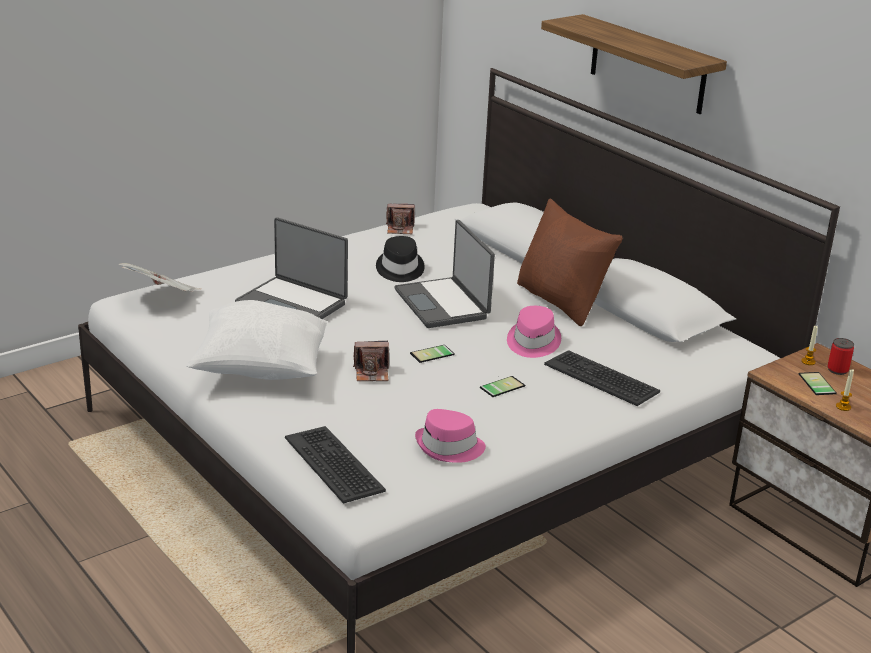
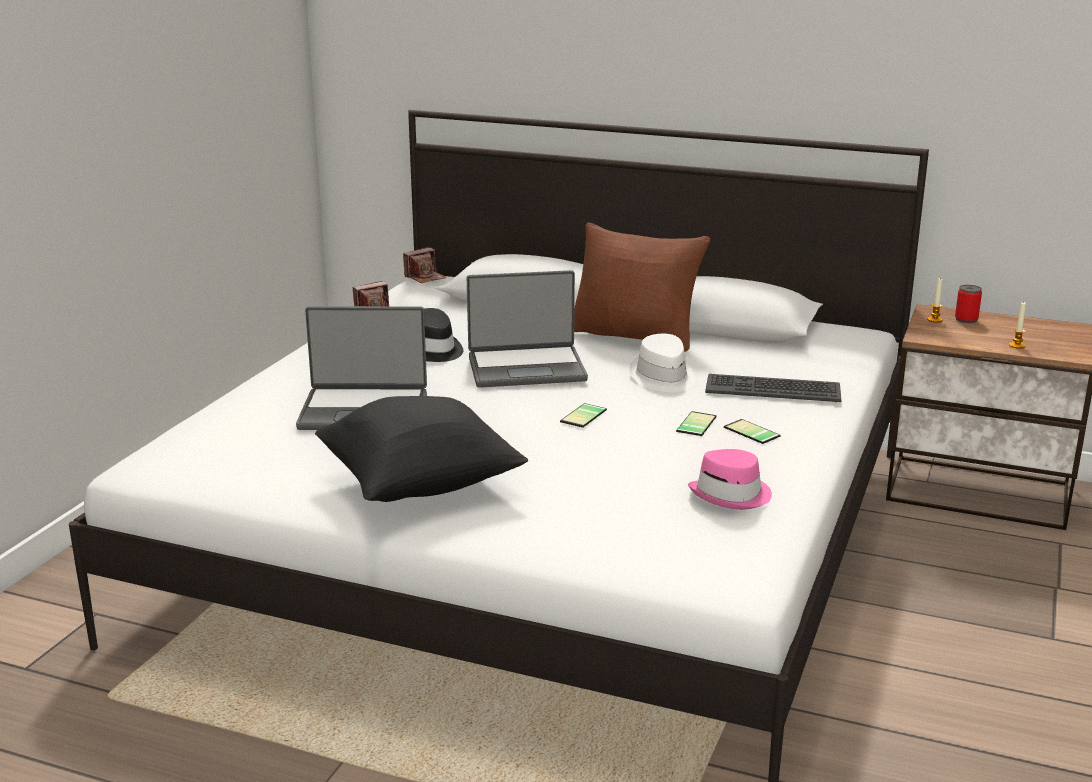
camera: 30 degrees left, 5 degrees down
newspaper [119,263,201,292] -> none
white pillow [187,300,327,380] -> black pillow [315,396,528,502]
keyboard [285,426,386,503] -> none
camera [353,341,389,381] -> camera moved to [403,247,446,283]
laptop [395,220,495,328] -> laptop turned 45 degrees counterclockwise [467,270,588,388]
pink hat [507,306,561,358] -> white hat [630,334,695,392]
shelf [541,14,727,114] -> none
phone [799,372,837,395] -> phone moved to [724,419,780,444]

